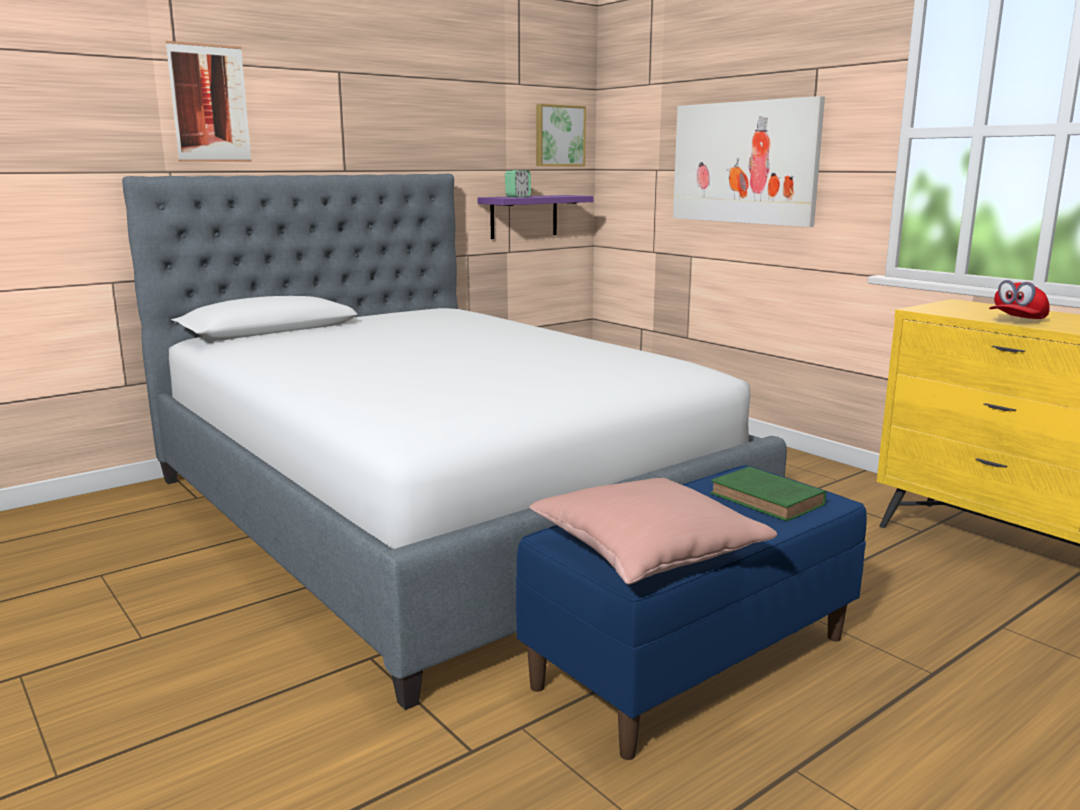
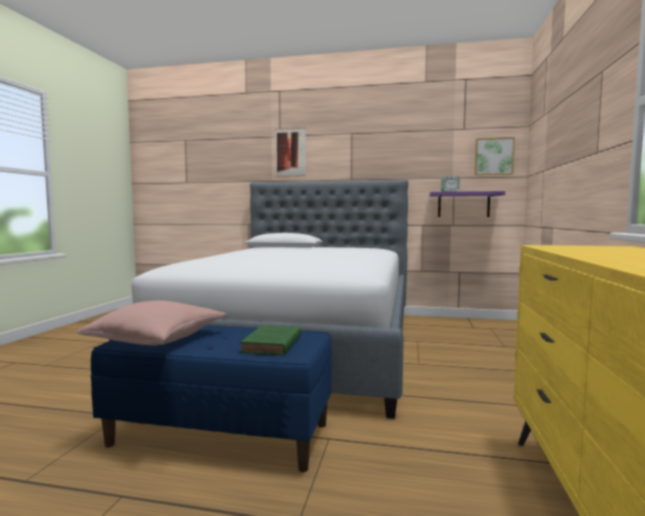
camera: 50 degrees right, 10 degrees down
picture [673,96,825,227] -> none
red cap [989,280,1050,319] -> none

